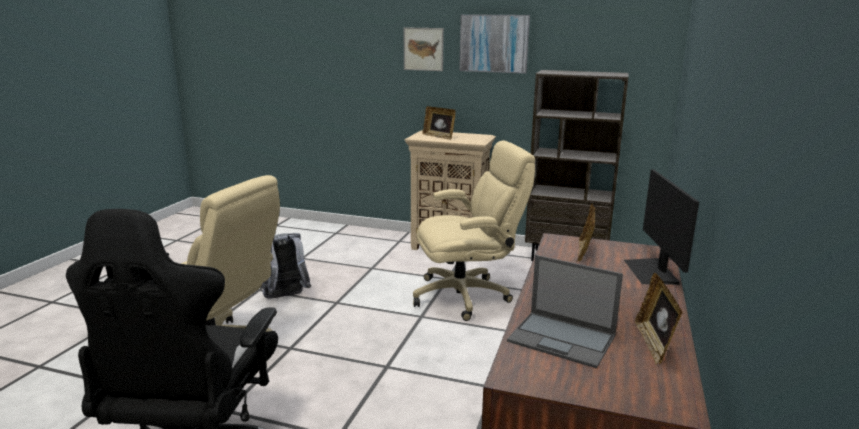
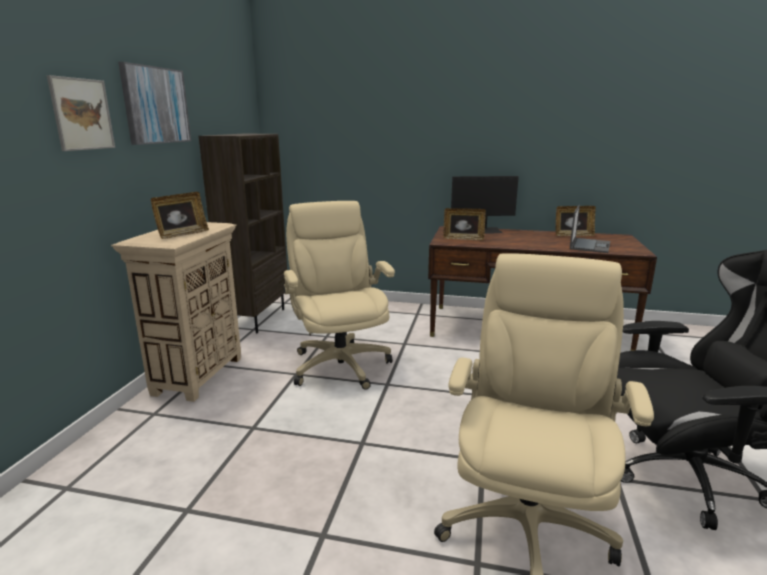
camera: 95 degrees left, 0 degrees up
grey backpack [260,233,311,299] -> none

